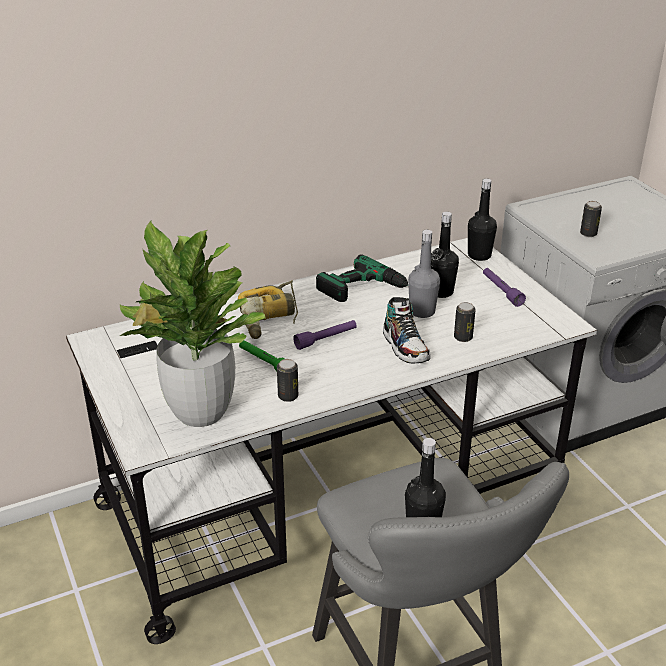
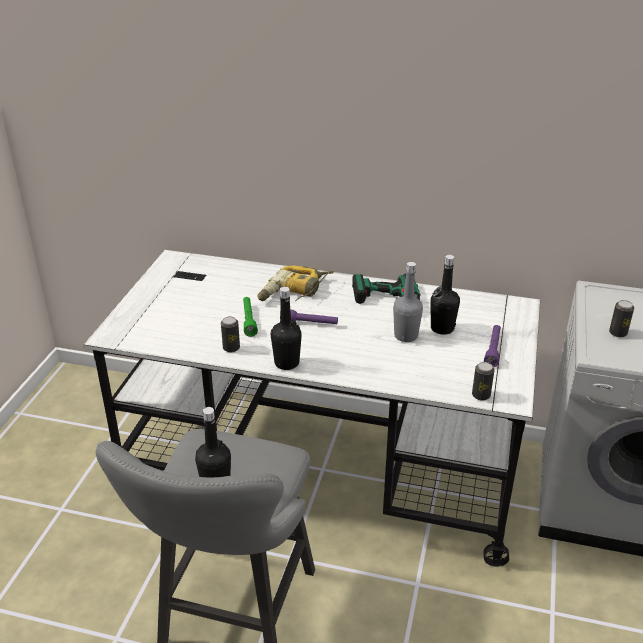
camera: 40 degrees right, 0 degrees up
potted plant [120,221,266,427] -> none
shoe [383,297,431,364] -> none
can [454,302,476,342] -> can moved to [472,362,495,400]
black bottle [468,179,497,261] -> black bottle moved to [271,287,302,370]

